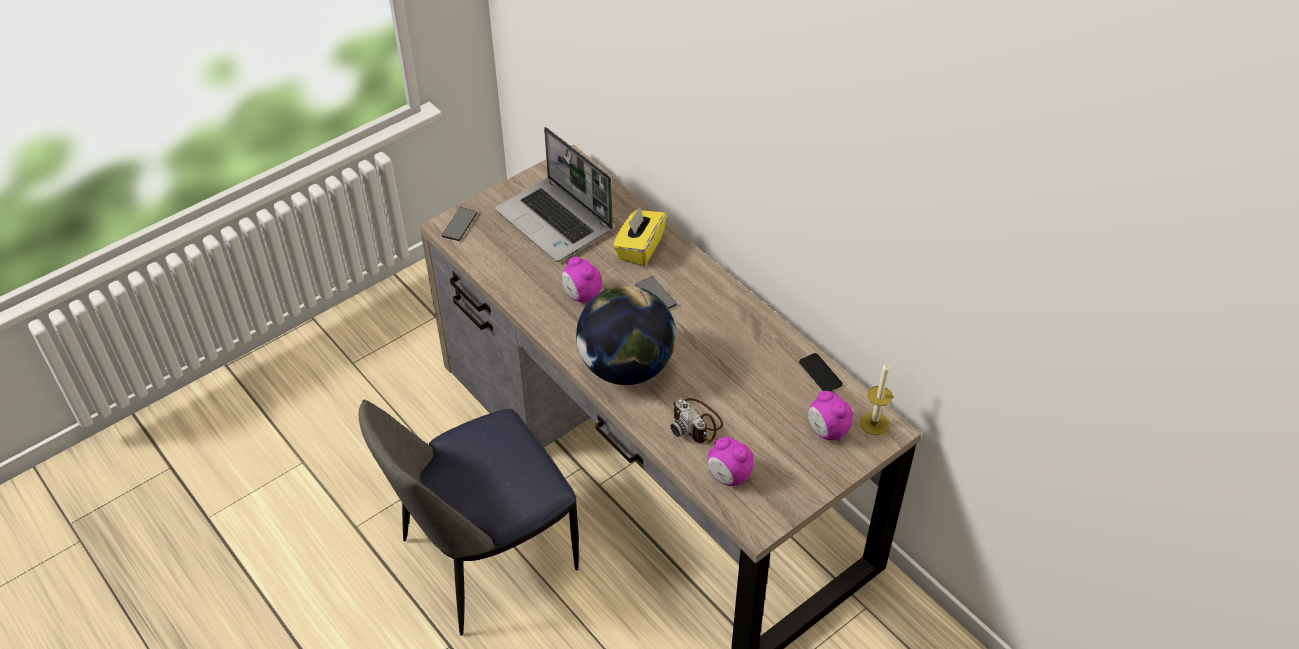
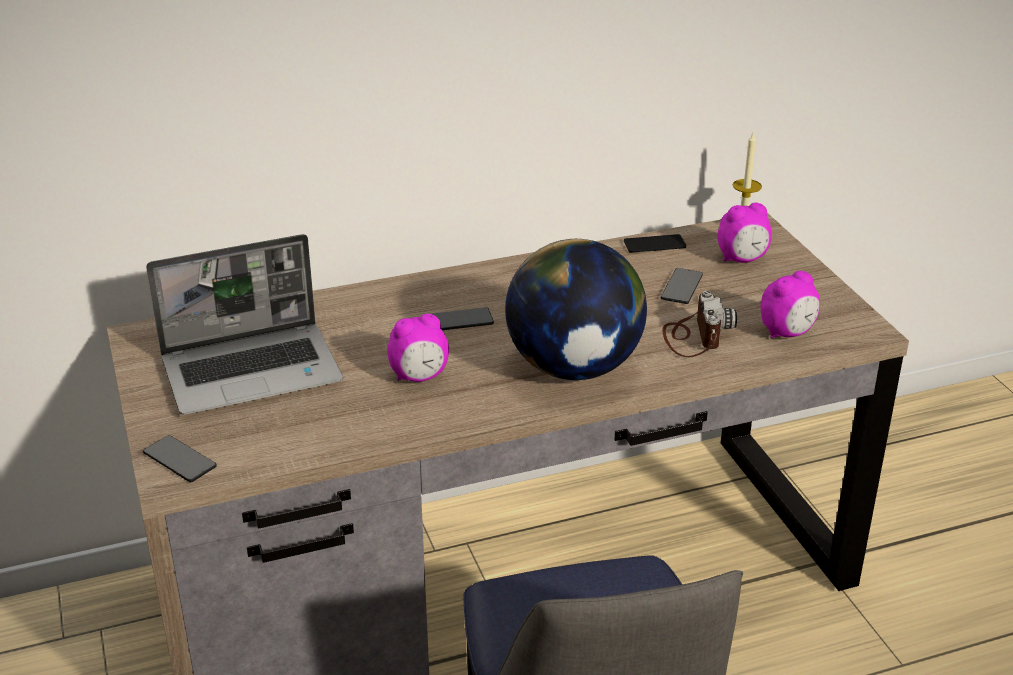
camera: 70 degrees left, 15 degrees down
yellow tissue box [613,207,667,266] -> none
camera [670,398,723,443] -> camera turned 75 degrees counterclockwise [662,291,737,357]
none -> phone [661,268,703,304]

